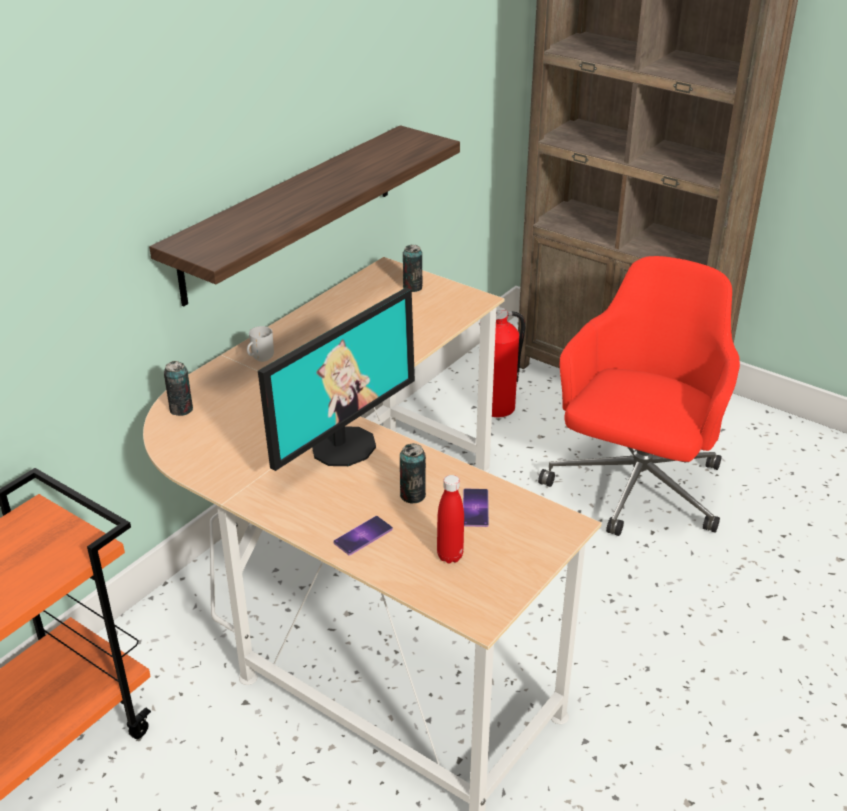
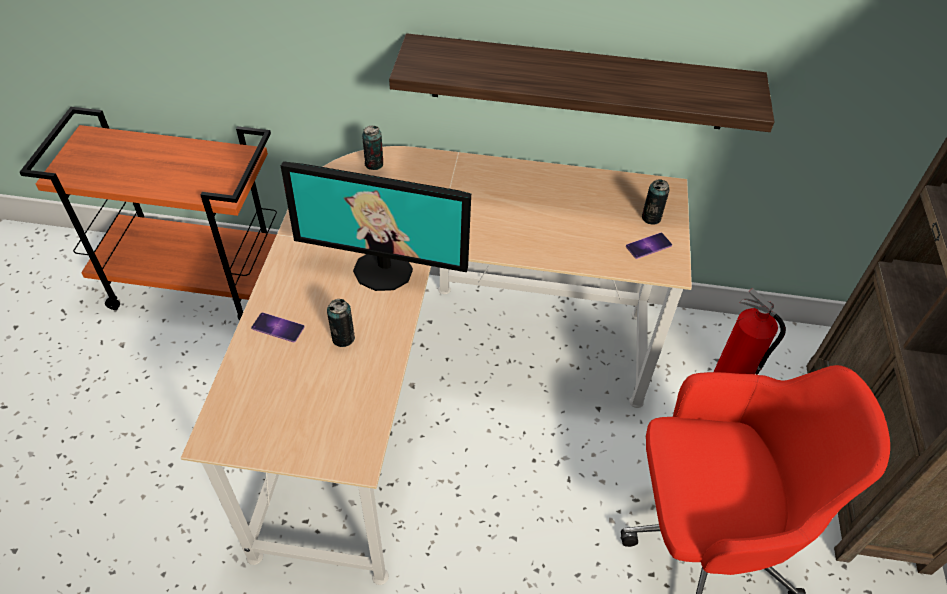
camera: 60 degrees right, 15 degrees up
mug [247,326,274,362] -> none
red bottle [437,475,464,563] -> none
phone [463,488,489,527] -> phone moved to [626,233,672,259]

